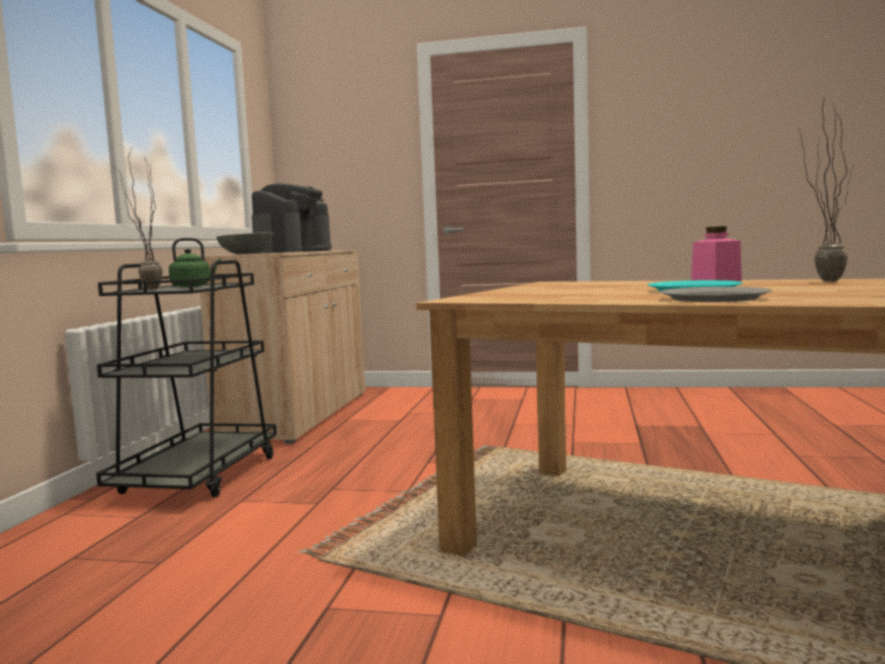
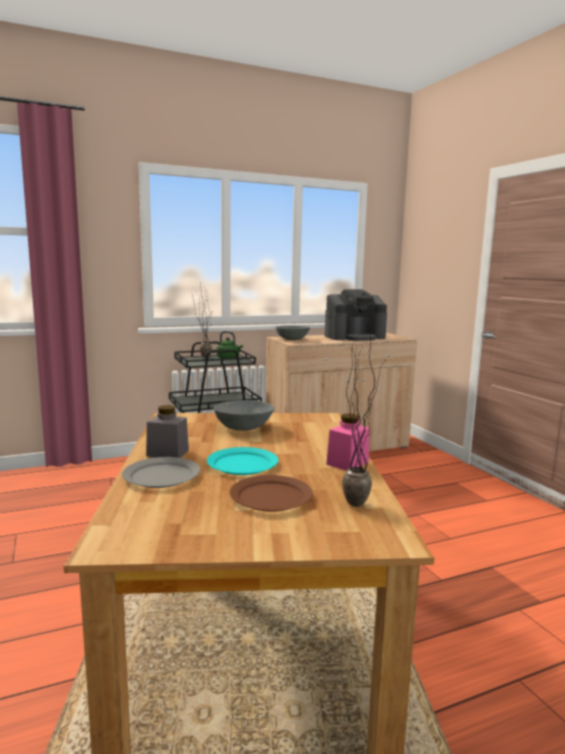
camera: 55 degrees right, 5 degrees up
none -> grey jar [146,405,189,458]
none -> grey bowl [214,400,274,431]
none -> brown plate [230,475,313,512]

